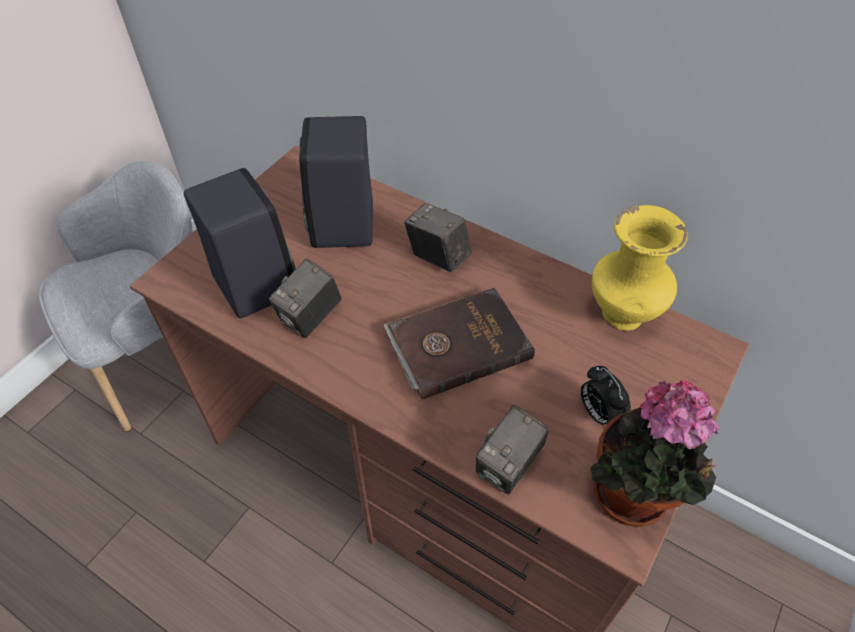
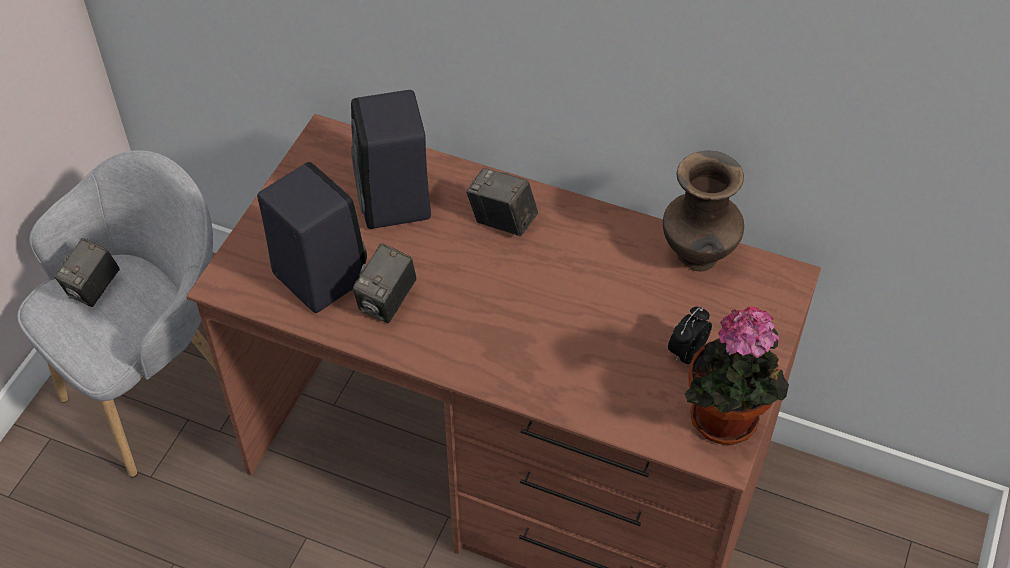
camera: 10 degrees left, 0 degrees up
brown book [383,288,535,400] -> none
camera [476,405,549,494] -> camera moved to [55,238,120,307]
alarm clock [581,366,631,425] -> alarm clock turned 75 degrees clockwise [668,307,712,364]
yellow vase [592,205,688,331] -> brown vase [663,151,744,272]

